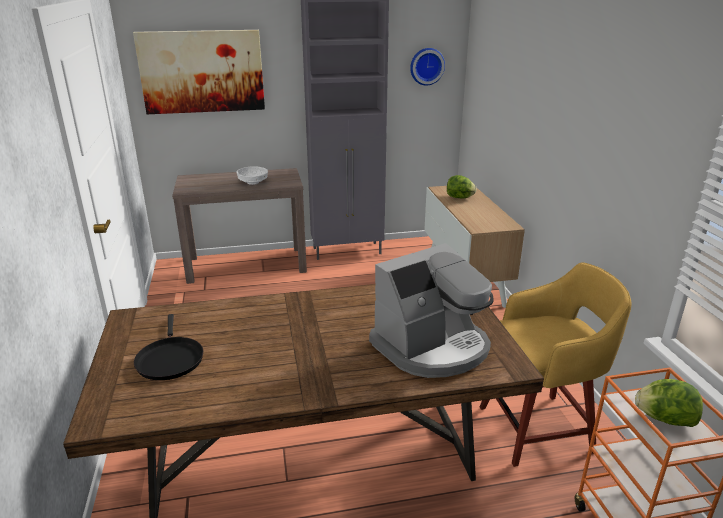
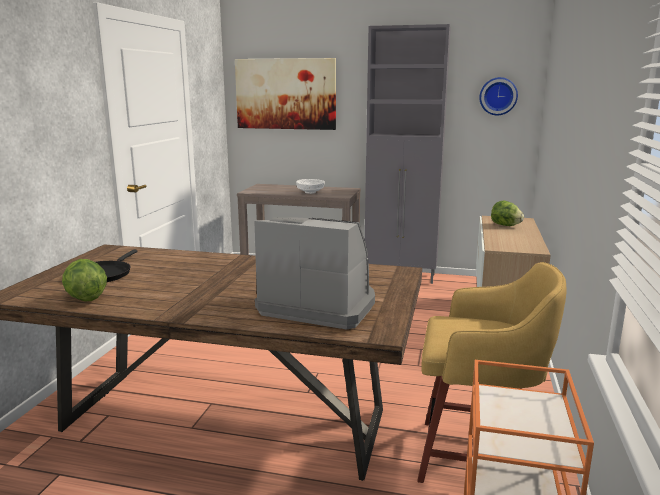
camera: 25 degrees right, 10 degrees down
coffee machine [369,243,493,378] -> coffee machine turned 150 degrees counterclockwise [254,217,375,330]
lettuce [635,379,703,427] -> lettuce moved to [62,259,107,301]

